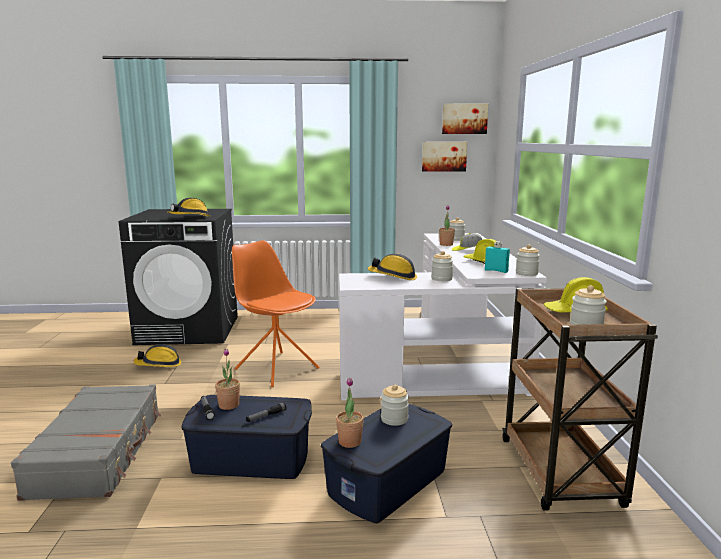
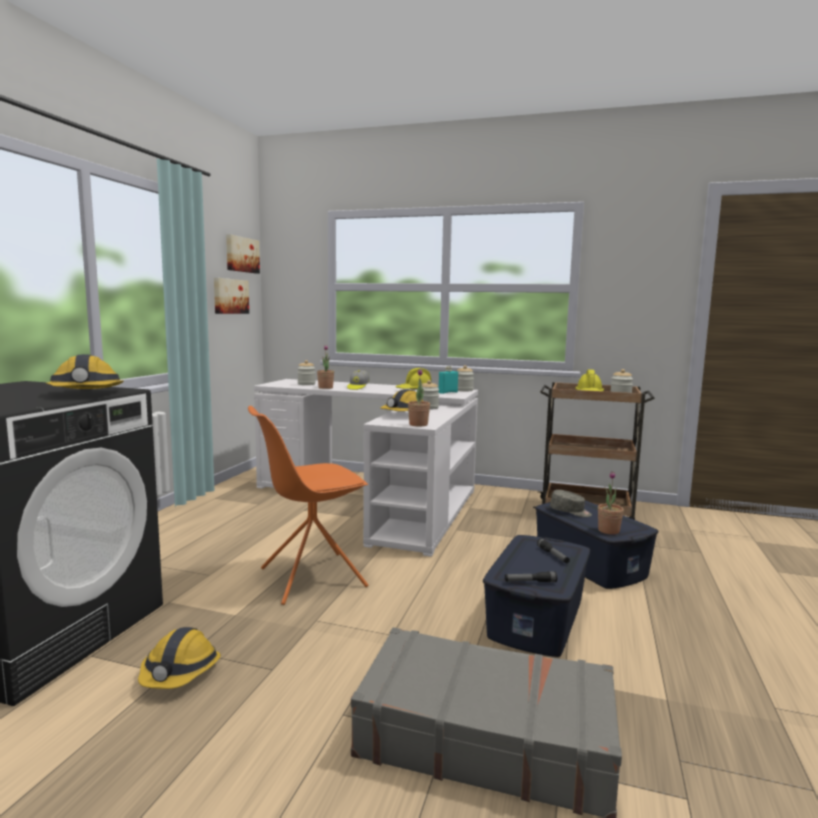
camera: 70 degrees left, 5 degrees down
potted plant [215,348,240,410] -> potted plant moved to [408,369,430,427]
jar [381,385,409,426] -> grey cap [550,490,592,517]

